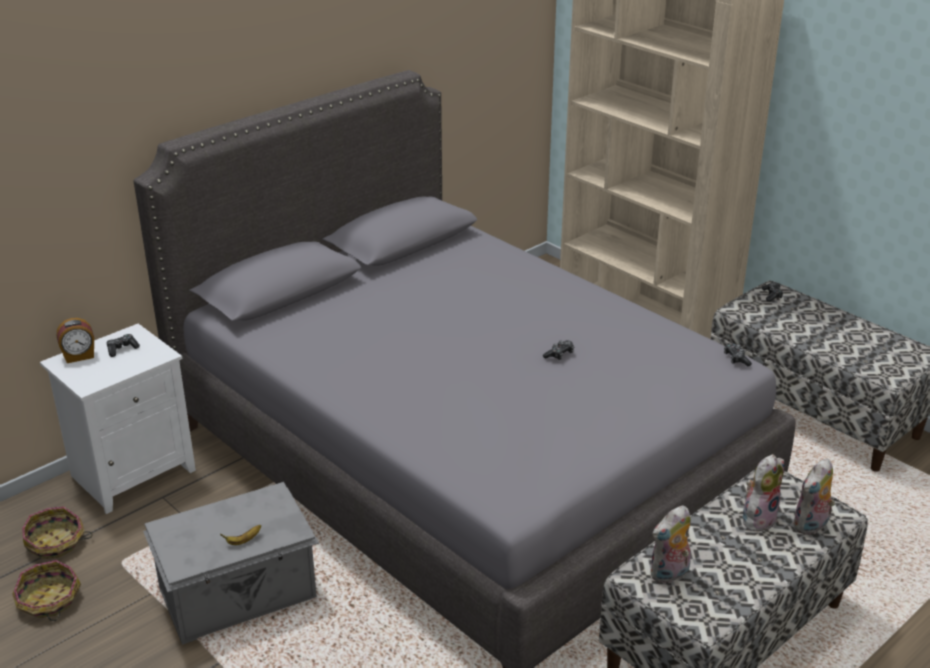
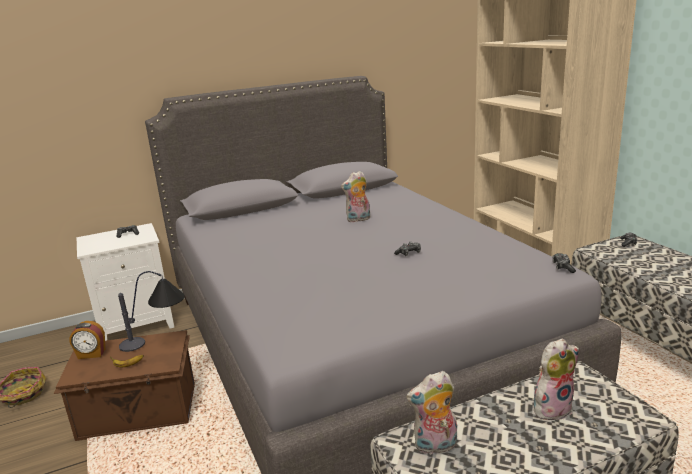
camera: 20 degrees right, 10 degrees down
basket [22,507,92,559] -> none
alarm clock [57,318,94,363] -> alarm clock moved to [69,321,105,359]
grey storage box [143,482,319,645] -> brown storage box [54,330,195,441]
plush toy [792,458,835,535] -> plush toy moved to [341,171,370,222]
none -> table lamp [118,271,185,352]

